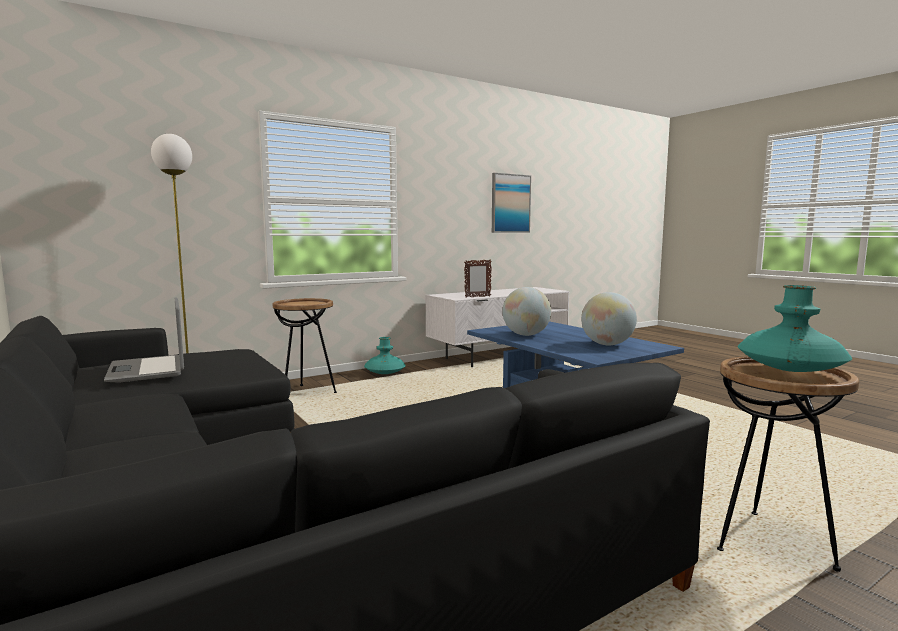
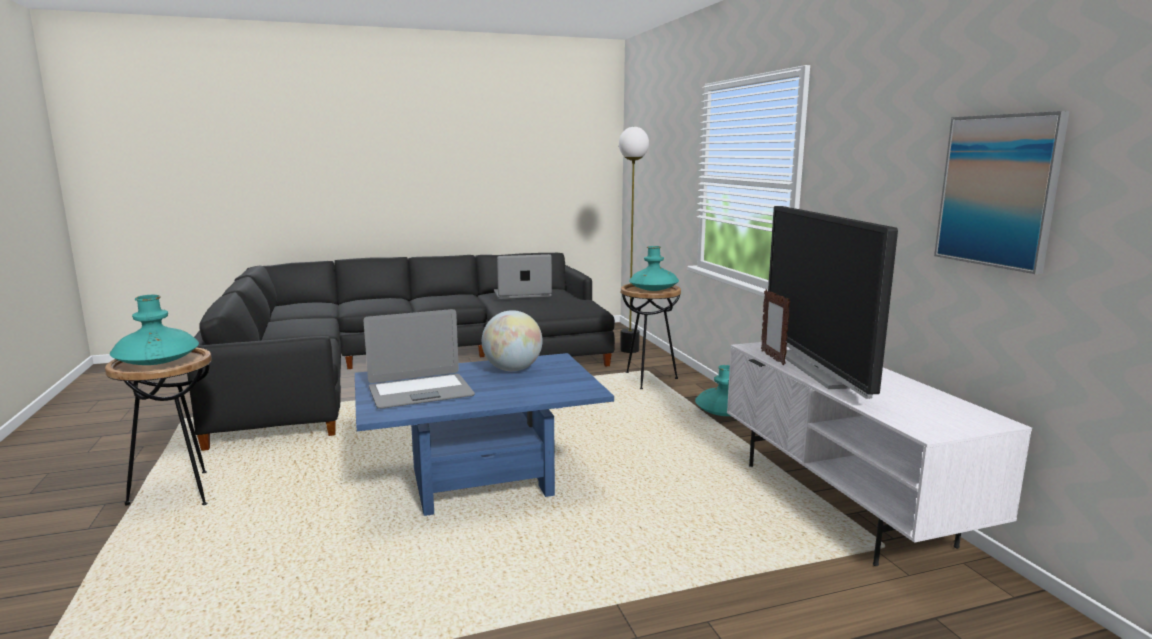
camera: 105 degrees right, 5 degrees up
globe [581,292,637,345] -> laptop [364,309,475,409]
none -> turquoise vase [629,246,679,291]
none -> television [768,206,898,399]

